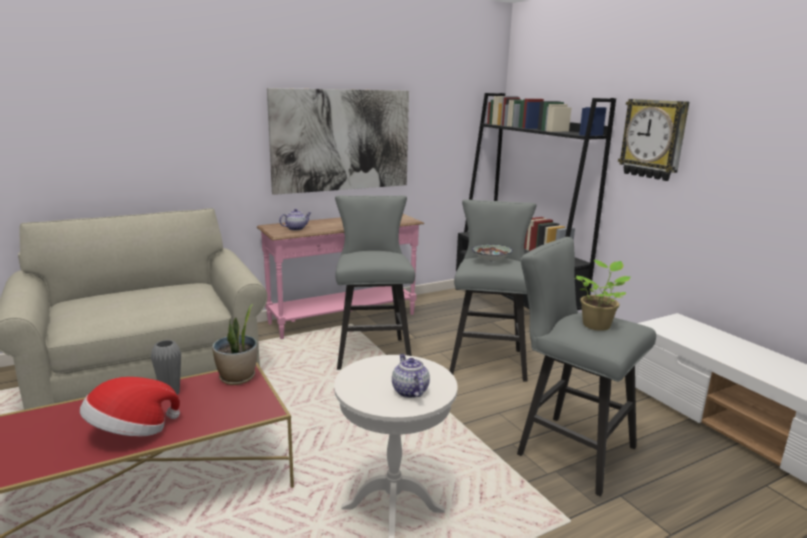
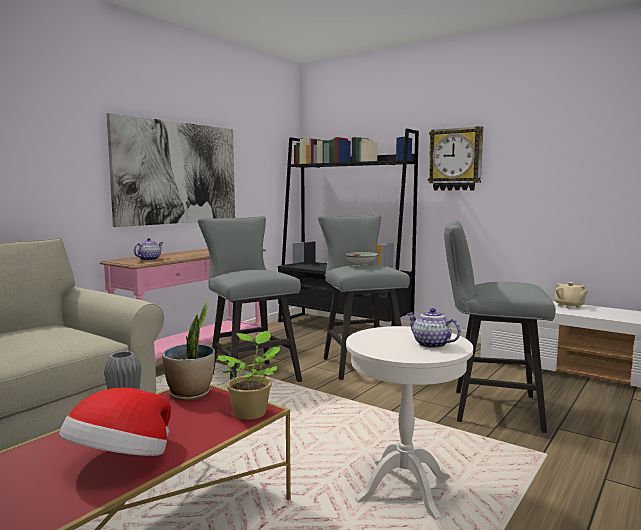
camera: 25 degrees left, 10 degrees down
potted plant [574,260,631,331] -> potted plant moved to [215,331,280,420]
none -> beige teapot [554,282,588,309]

